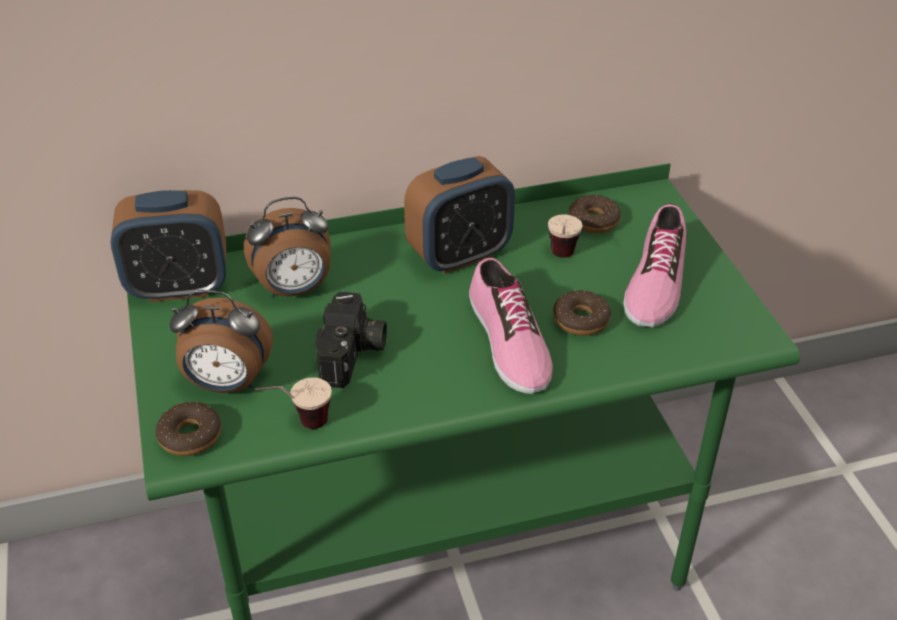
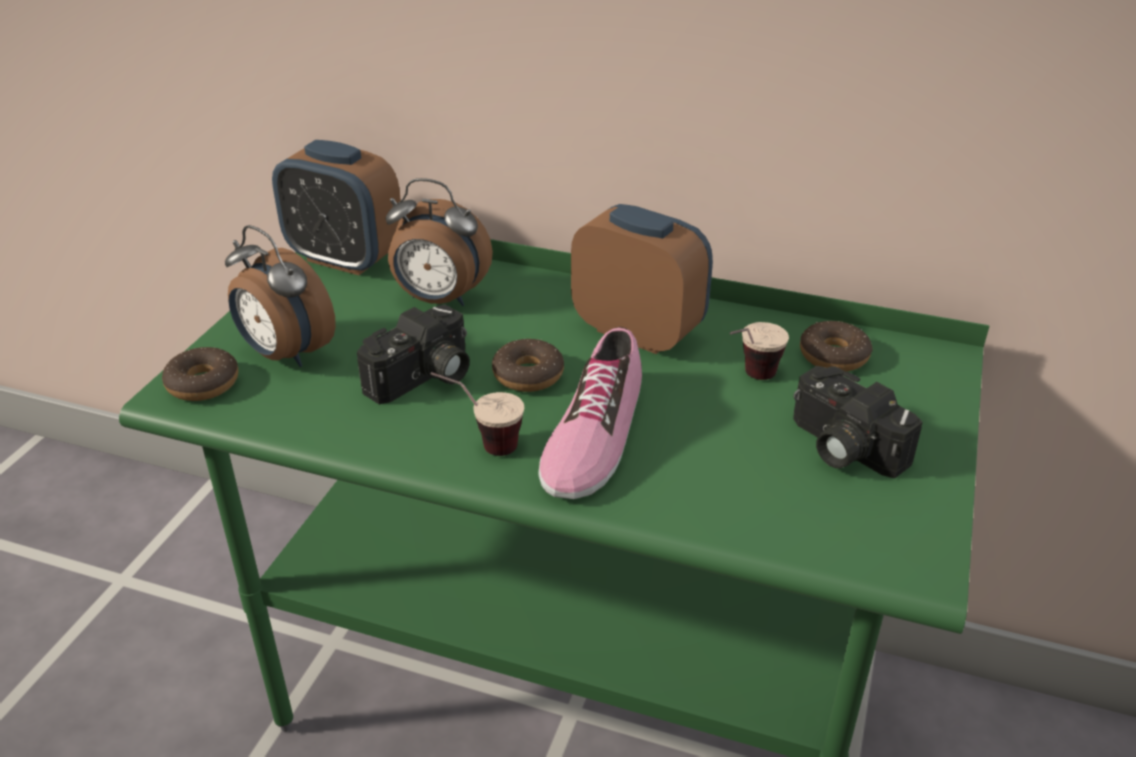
camera: 35 degrees right, 5 degrees down
cup [255,377,332,429] -> cup moved to [430,372,524,456]
alarm clock [404,156,515,274] -> alarm clock turned 150 degrees counterclockwise [571,204,713,354]
donut [553,290,611,336] -> donut moved to [492,339,564,392]
shoe [623,203,686,327] -> camera [793,366,923,478]

